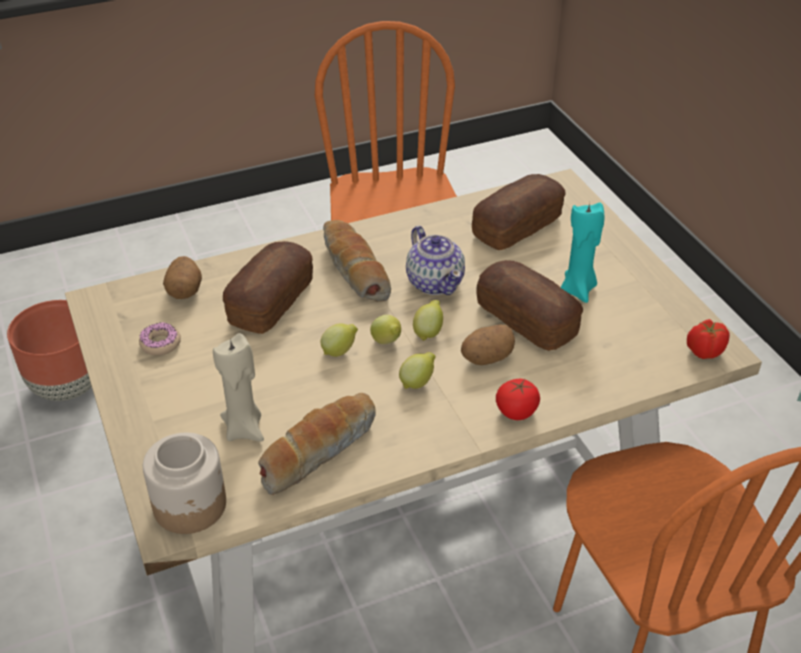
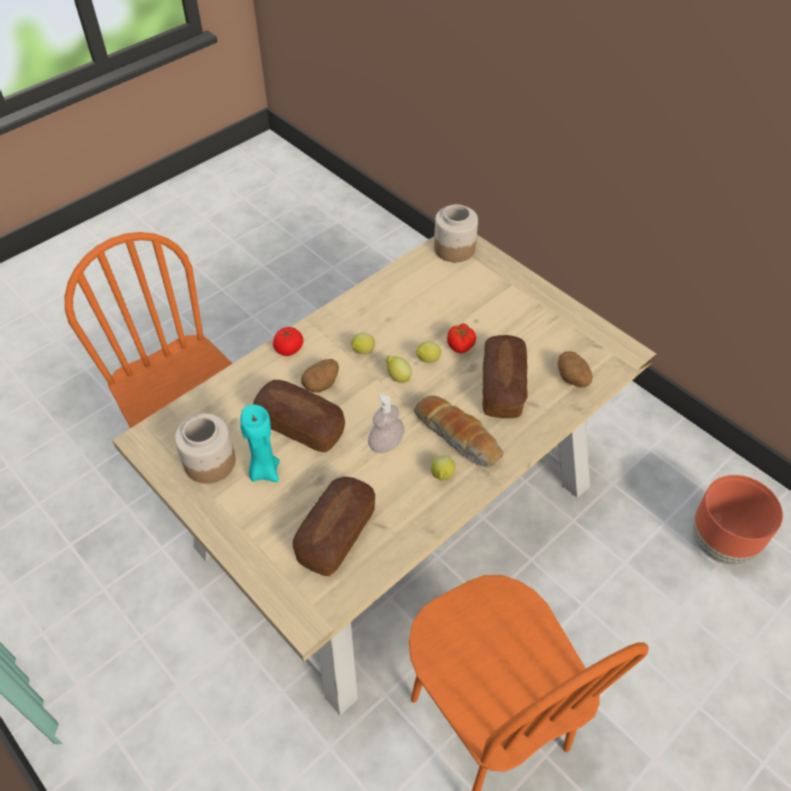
camera: 160 degrees right, 10 degrees up
donut [139,322,181,355] -> none
beige candle [213,333,264,442] -> none
bread [258,393,376,495] -> none
teapot [406,226,465,295] -> soap dispenser [368,394,405,453]
lemon [413,300,443,341] -> lemon moved to [431,456,455,481]
tomato [687,319,730,359] -> tomato moved to [447,324,476,354]
none -> jar [175,414,236,484]

